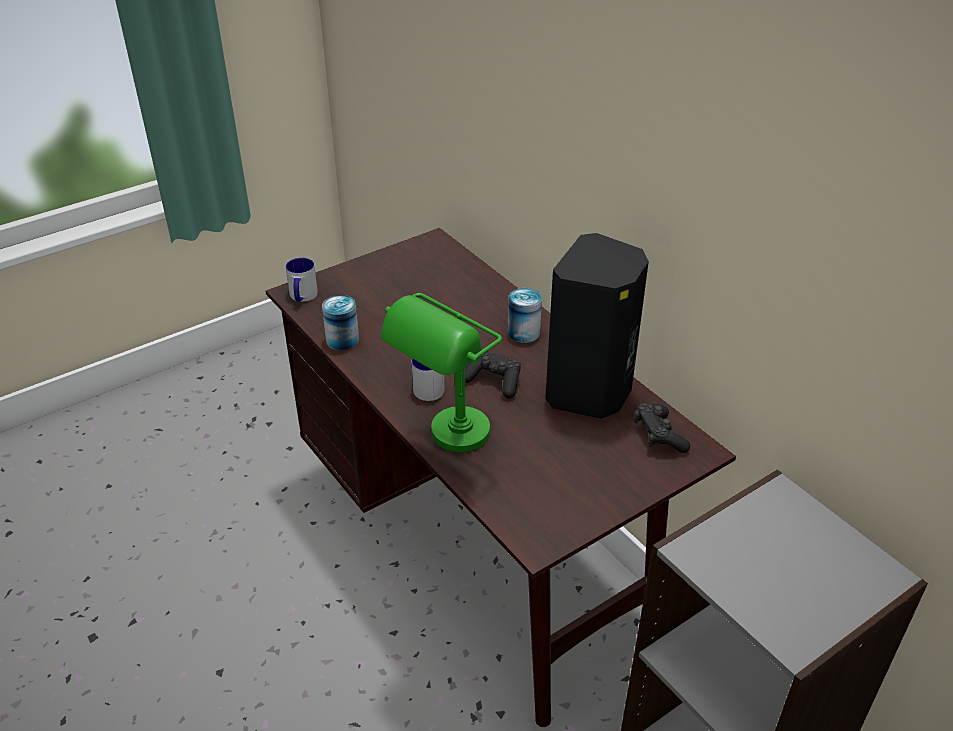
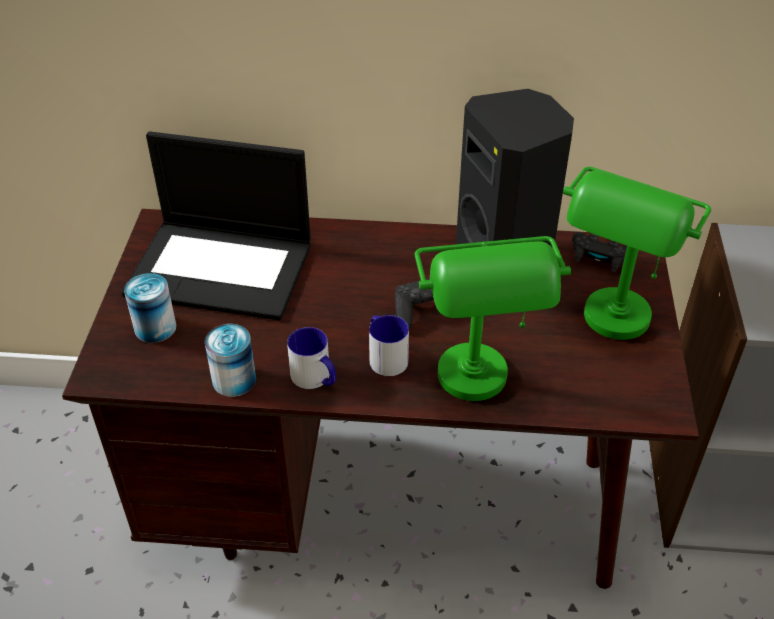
camera: 50 degrees left, 5 degrees up
mug [286,258,318,302] -> mug moved to [287,327,336,389]
can [508,288,542,343] -> can moved to [124,273,177,343]
none -> laptop [122,131,311,320]
none -> green table lamp [563,167,711,340]

